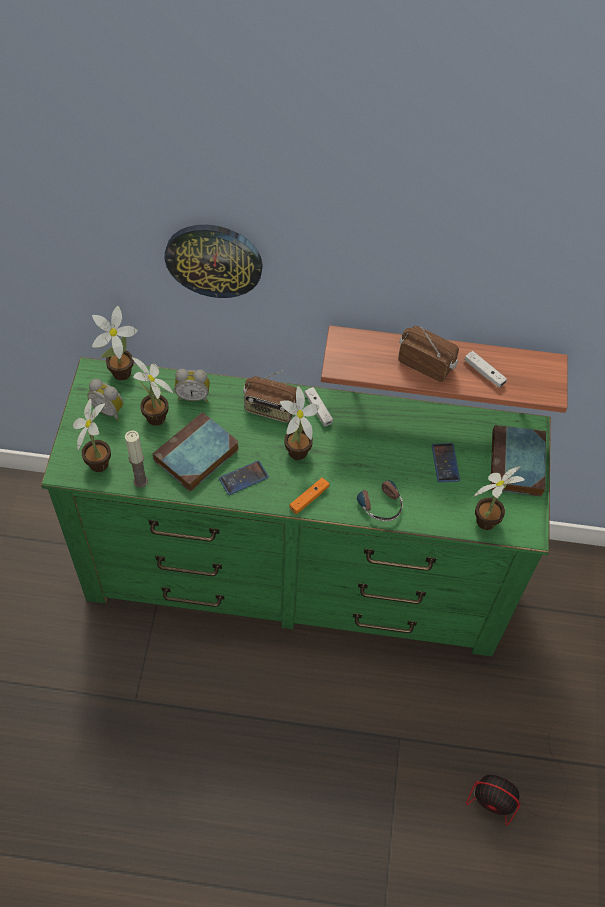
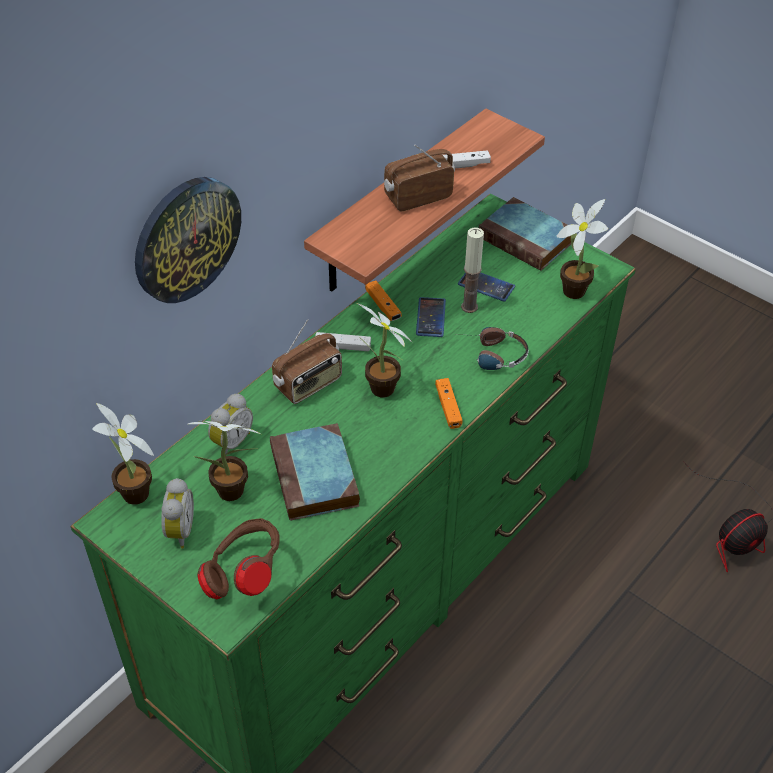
camera: 55 degrees left, 10 degrees down
potted plant [73,398,111,472] -> brown headphones [198,518,280,599]
alarm clock [87,379,123,420] -> alarm clock turned 60 degrees counterclockwise [161,478,194,549]
candle [125,430,148,488] -> candle moved to [461,227,484,313]
phone [219,460,269,495] -> phone moved to [416,297,446,337]
none -> orange game controller [365,280,402,321]

